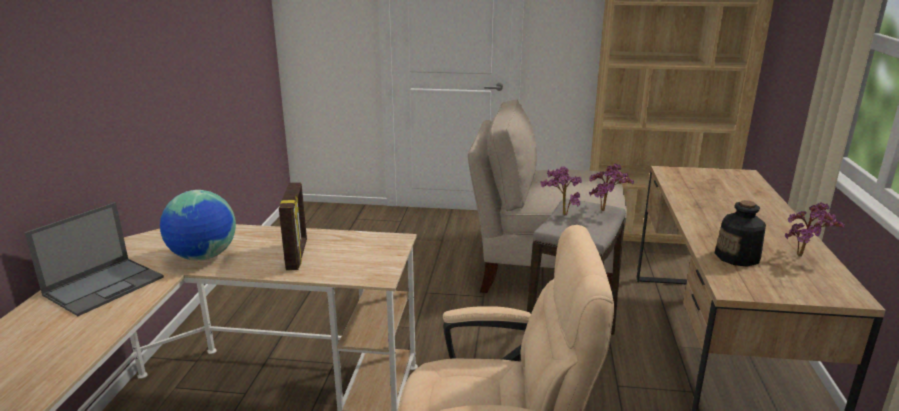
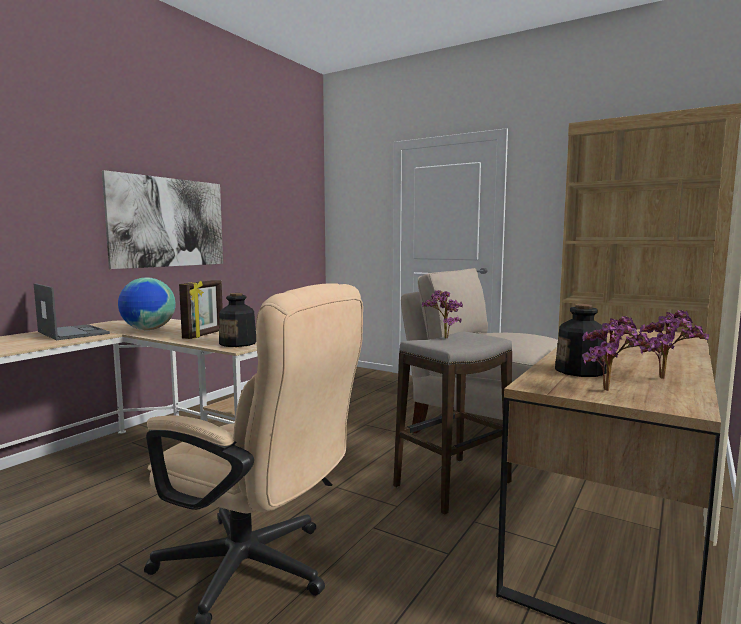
camera: 25 degrees right, 15 degrees down
laptop [24,202,164,316] -> laptop turned 105 degrees counterclockwise [34,283,110,340]
potted plant [589,163,634,211] -> potted plant moved to [582,316,655,391]
none -> picture [102,170,223,269]
none -> bottle [219,293,256,347]

